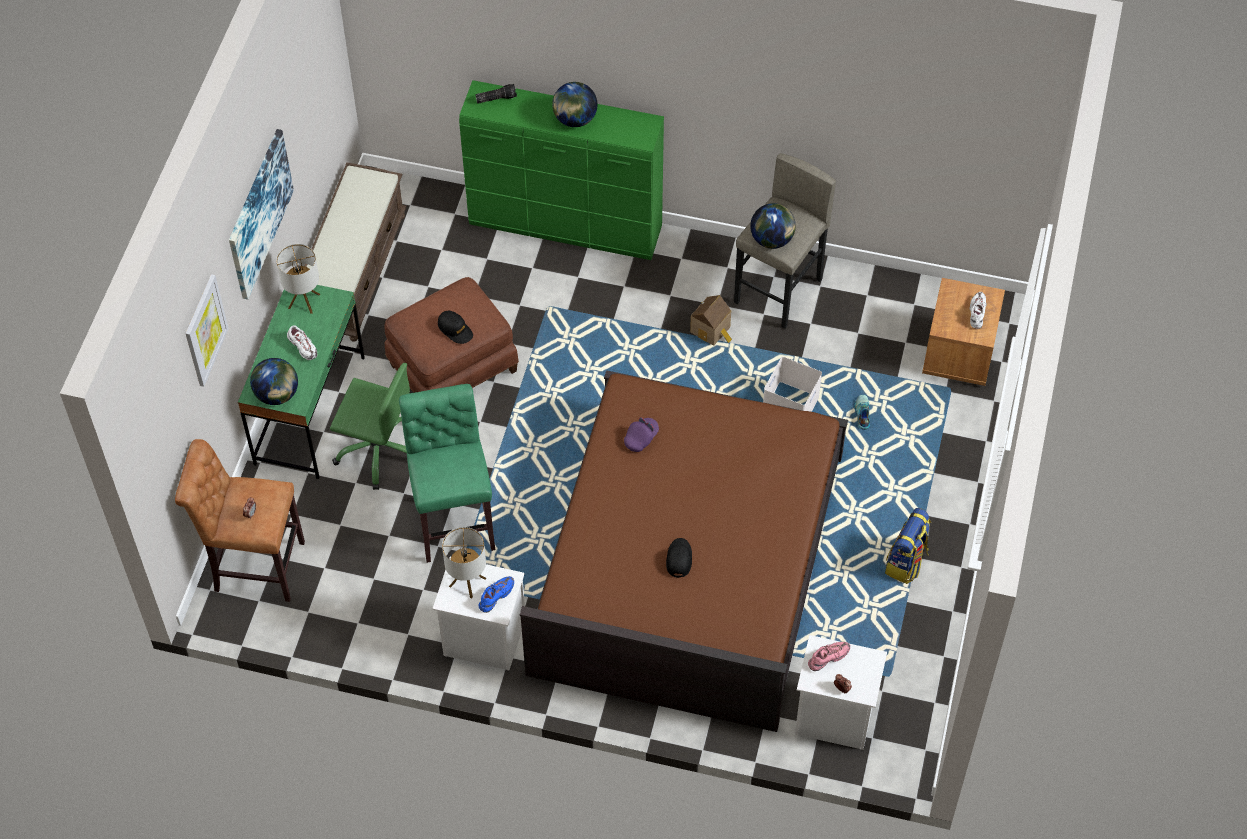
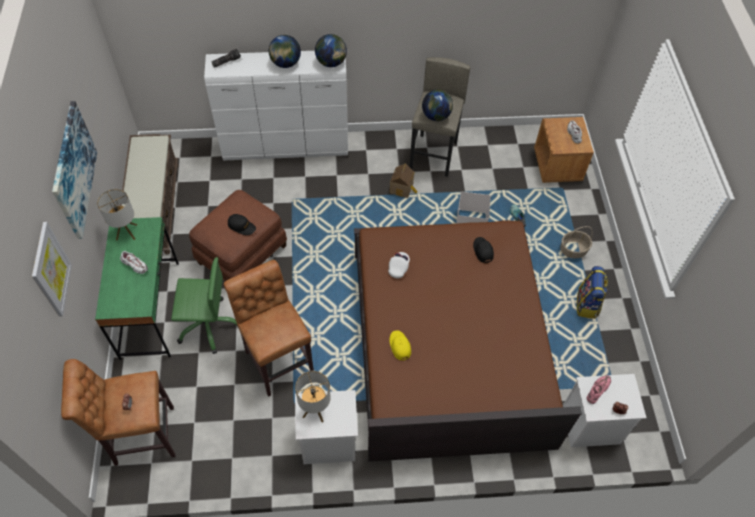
camera: 20 degrees left, 0 degrees up
globe [250,358,298,405] -> globe moved to [315,34,347,67]
green stool [399,384,495,563] -> brown stool [224,260,314,397]
green dresser [459,80,664,260] -> white dresser [204,51,348,161]
blue shoe [479,576,514,613] -> none
purple cap [624,417,659,452] -> white cap [388,252,410,278]
black cap [666,538,692,578] -> black cap moved to [473,237,494,263]
none -> yellow cap [389,330,411,361]
none -> basket [560,226,593,259]

